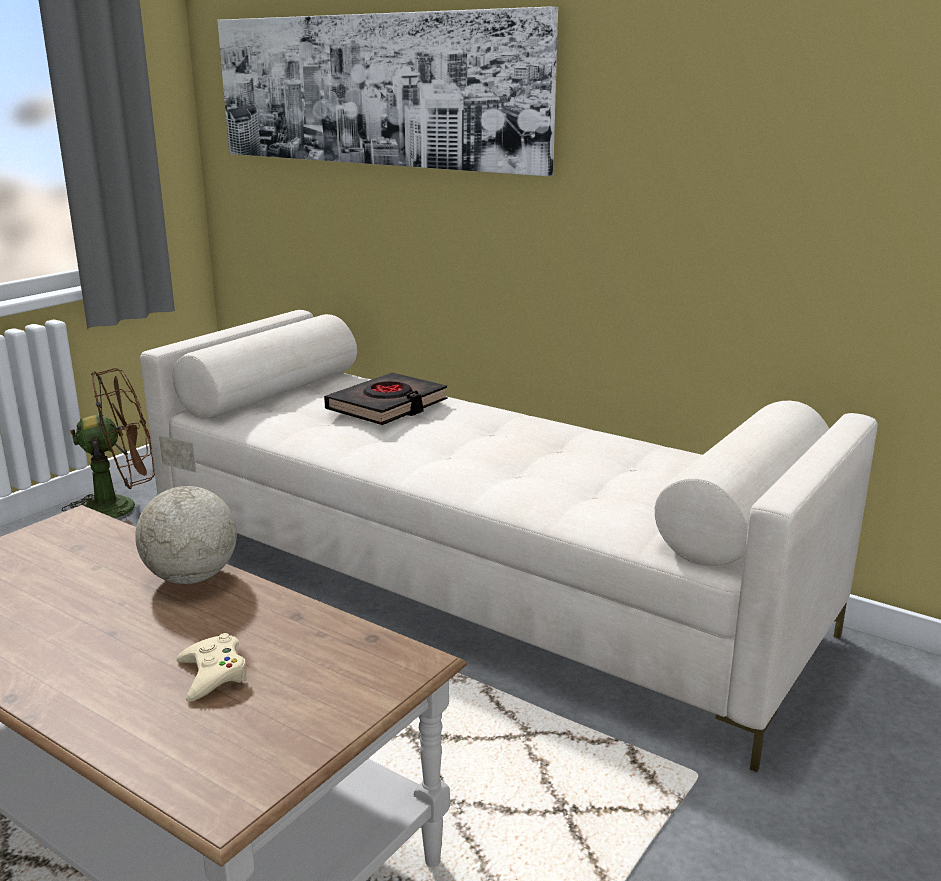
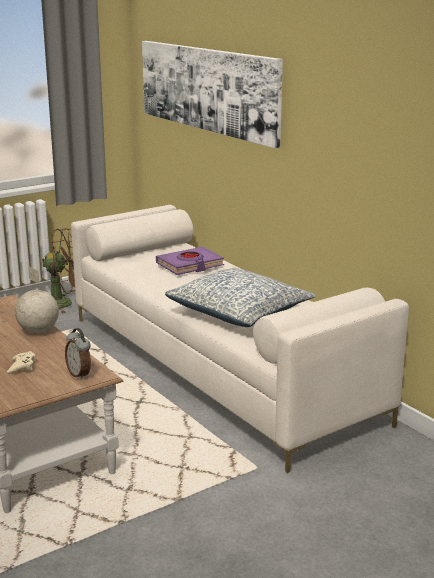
camera: 20 degrees right, 0 degrees up
black book [324,373,448,425] -> purple book [156,247,224,275]
none -> alarm clock [65,328,91,380]
none -> pillow [165,268,316,327]

